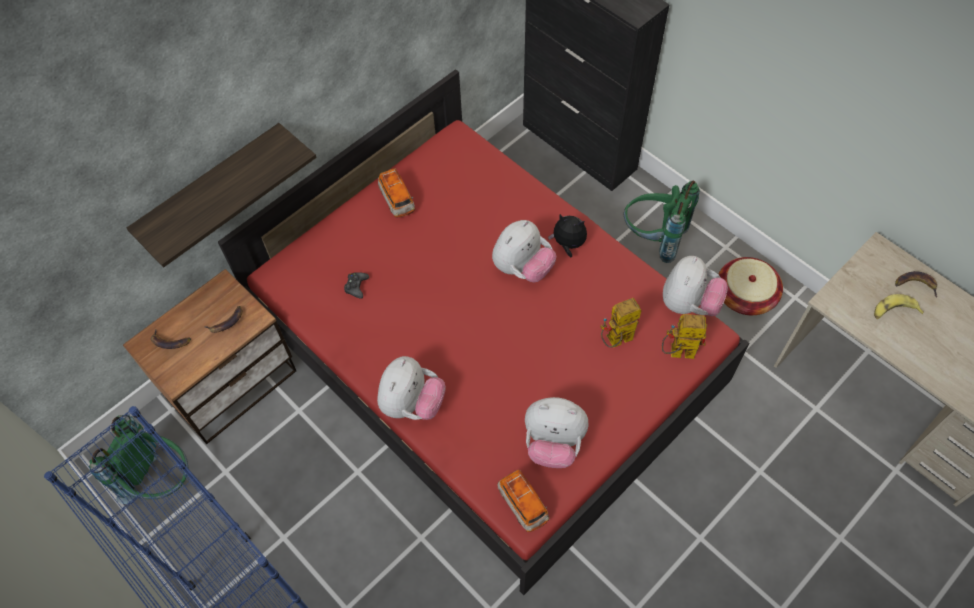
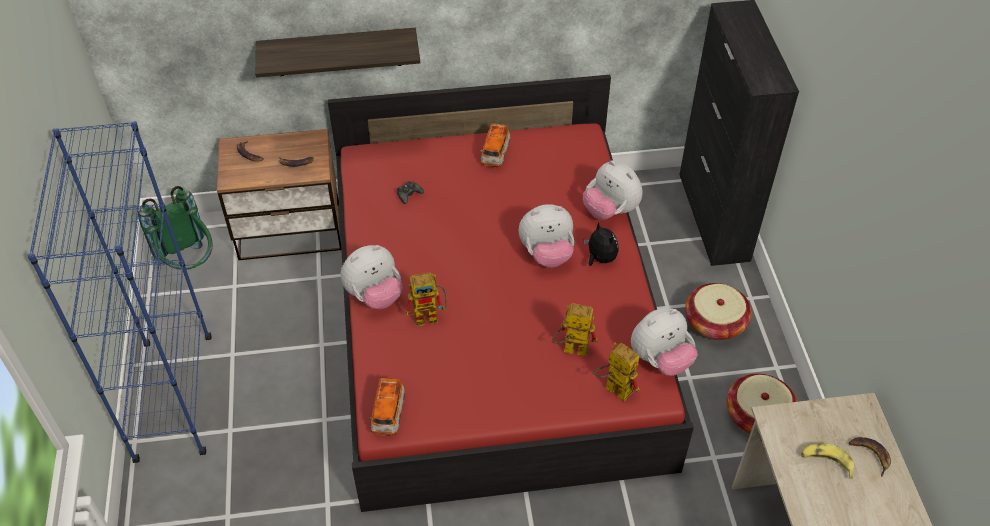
camera: 35 degrees right, 10 degrees down
plush toy [525,397,588,468] -> plush toy moved to [583,160,643,220]
green backpack [624,180,700,263] -> basket [685,283,752,340]
none -> toy robot [406,272,447,327]

